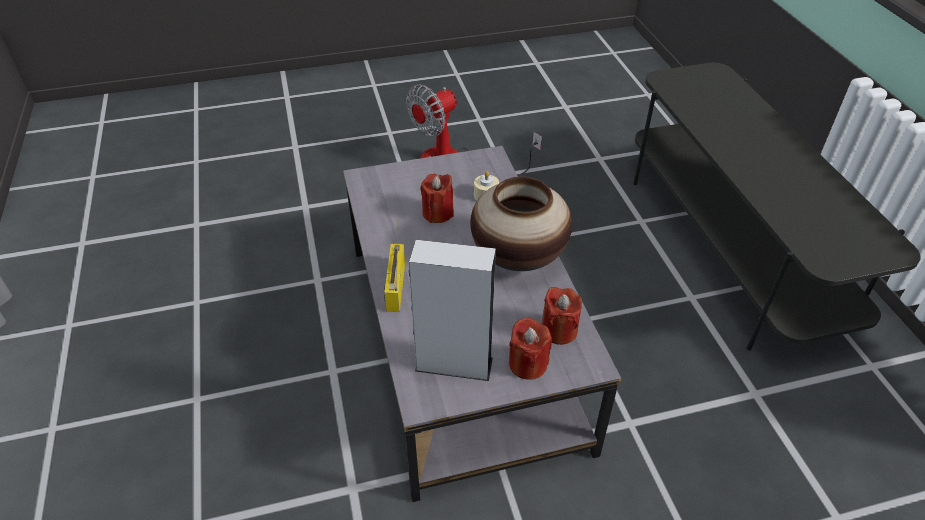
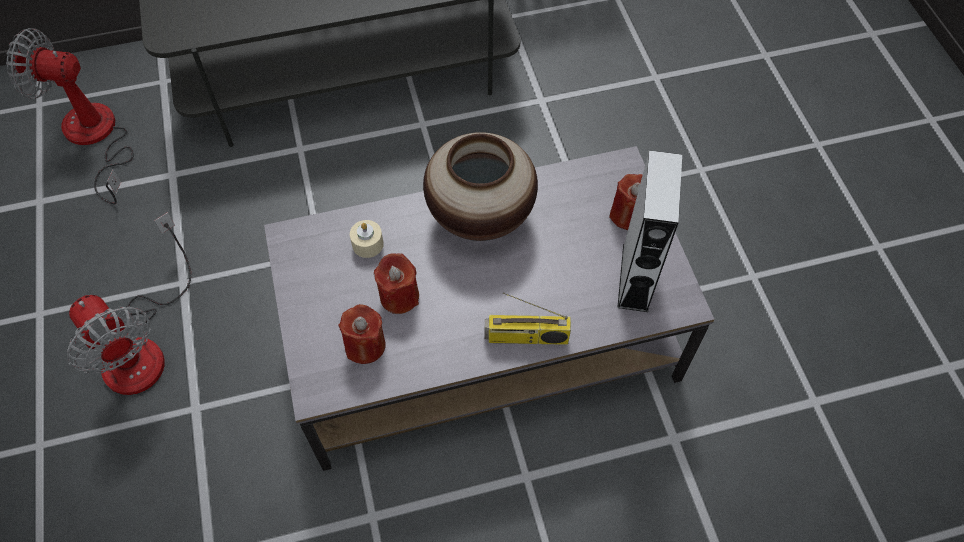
camera: 90 degrees left, 15 degrees up
red candle [541,287,582,345] -> red candle moved to [338,304,386,364]
none -> fan [6,28,134,204]

